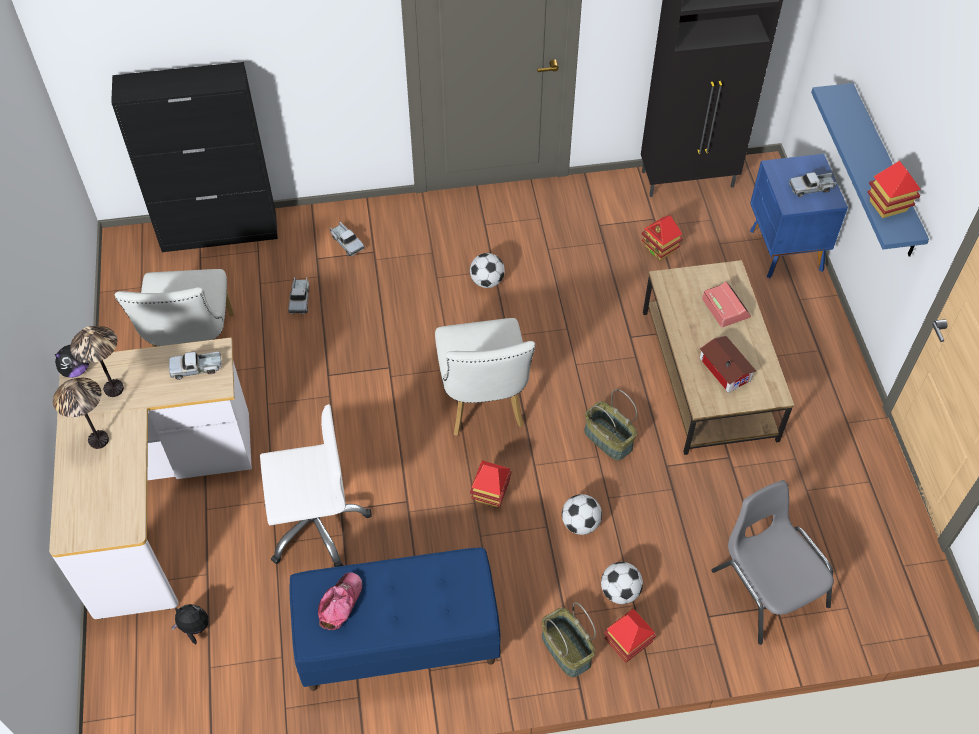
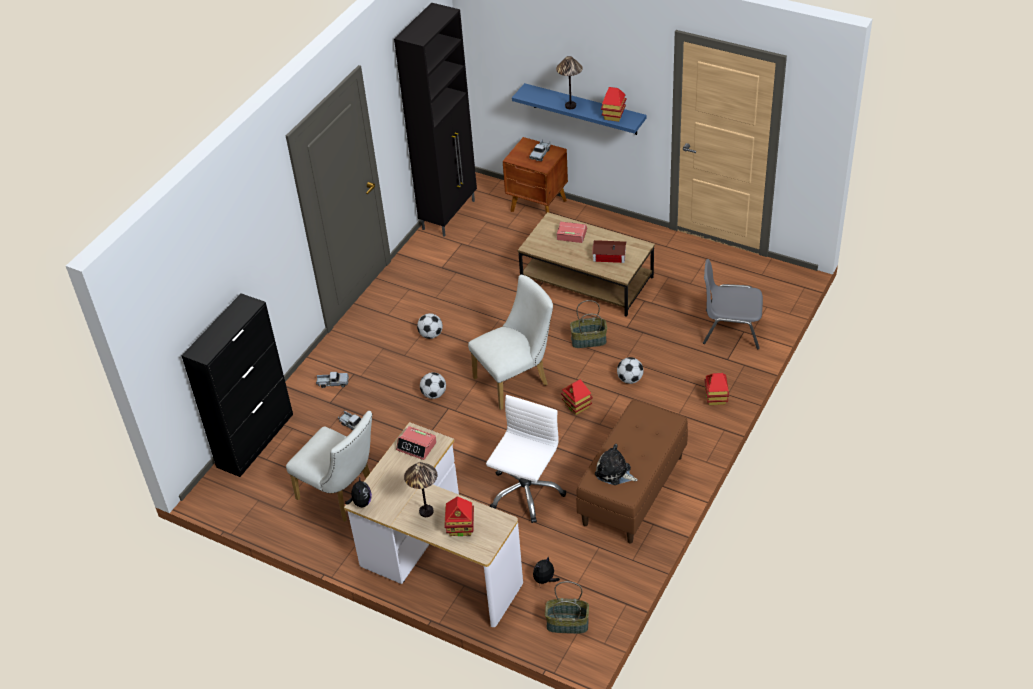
camera: 50 degrees left, 10 degrees down
table lamp [70,326,124,397] -> table lamp moved to [556,56,583,109]
toy truck [169,352,221,380] -> alarm clock [396,426,437,460]
blue bench [290,547,501,691] -> brown bench [576,399,688,543]
cap [318,572,362,630] -> plush toy [595,444,638,485]
white chair [435,318,535,436] -> white chair turned 60 degrees counterclockwise [468,275,553,410]
basket [542,602,596,677] -> basket moved to [545,581,589,634]
football [601,562,643,604] -> football moved to [420,372,446,399]
toy house [642,215,683,261] -> toy house moved to [444,497,474,536]
blue nightstand [750,154,848,278] -> brown nightstand [503,137,568,213]

